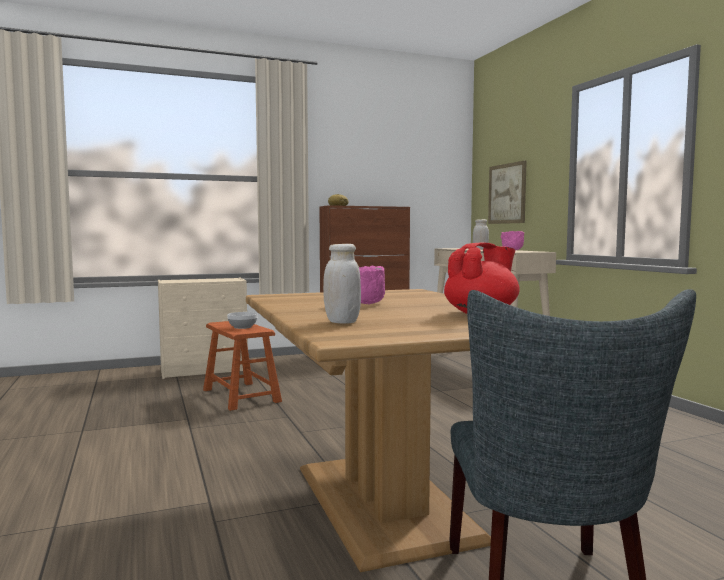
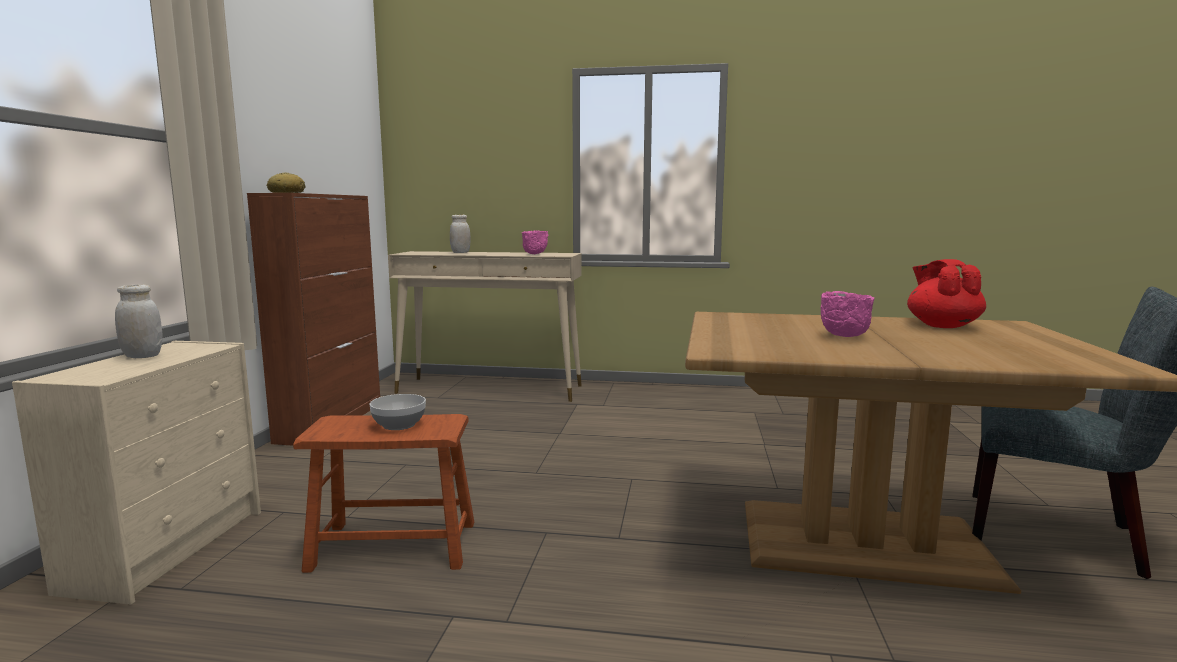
camera: 60 degrees left, 5 degrees up
white jar [323,244,361,324] -> white jar moved to [115,285,162,358]
picture [488,160,527,224] -> none

